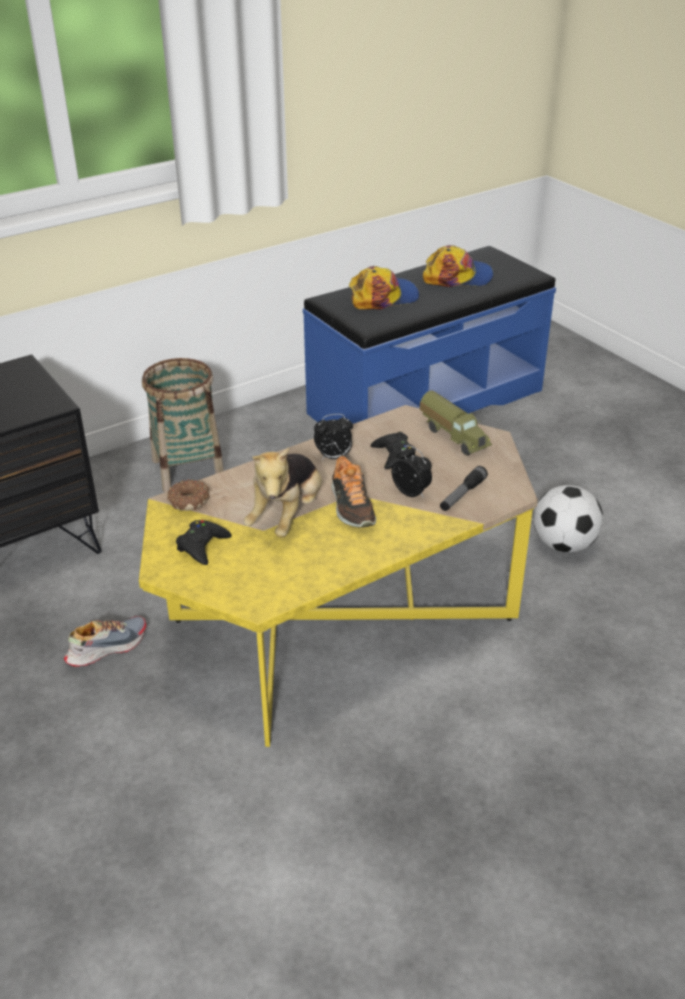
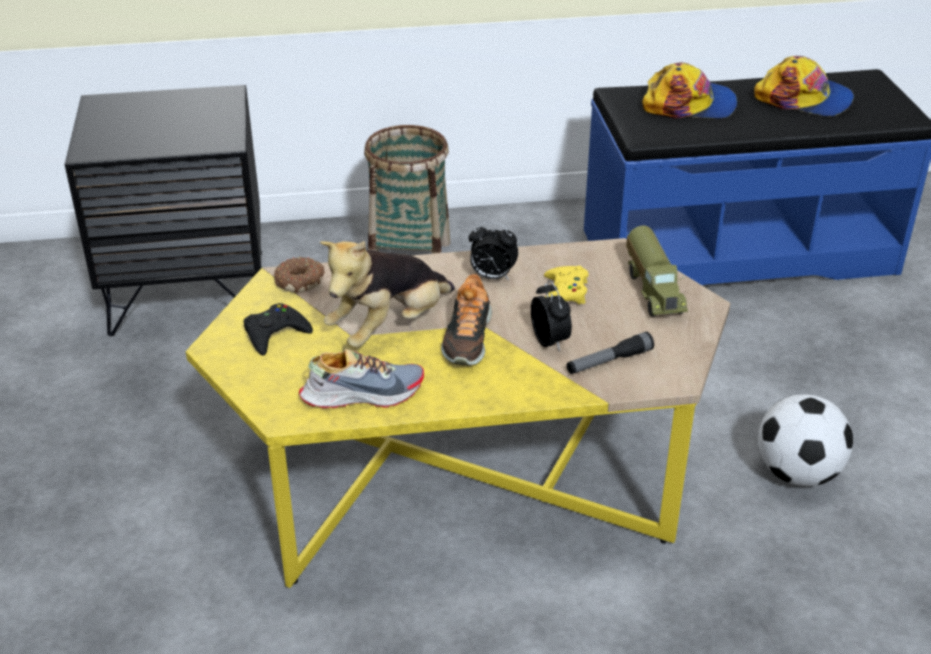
camera: 25 degrees right, 0 degrees up
shoe [64,616,146,667] -> shoe moved to [299,349,424,408]
black game controller [371,432,416,469] -> yellow game controller [544,266,589,304]

